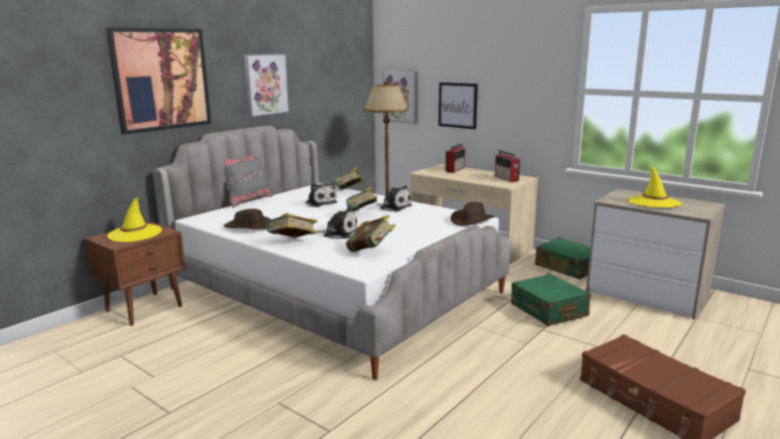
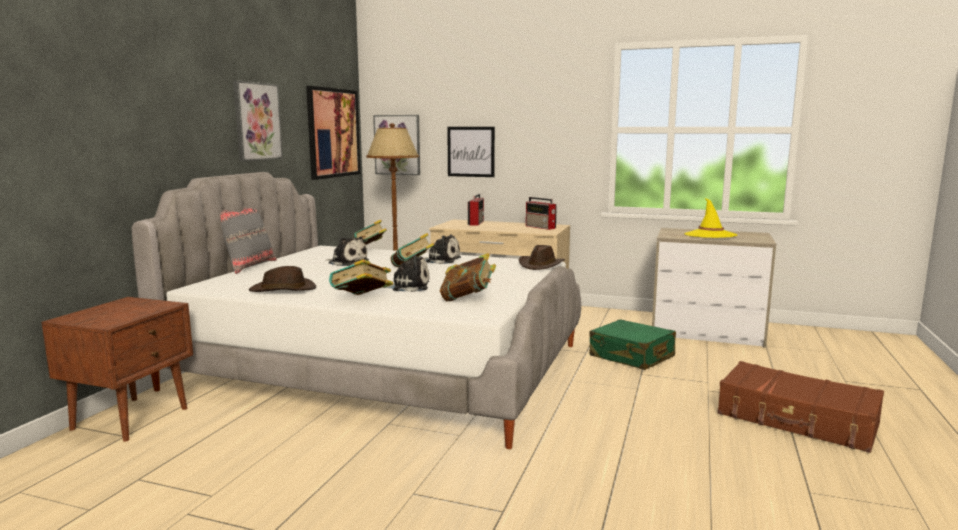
camera: 20 degrees left, 5 degrees down
picture [106,27,211,135] -> picture moved to [306,86,360,180]
yellow hat [107,197,162,242] -> none
green suitcase [535,237,590,279] -> none

